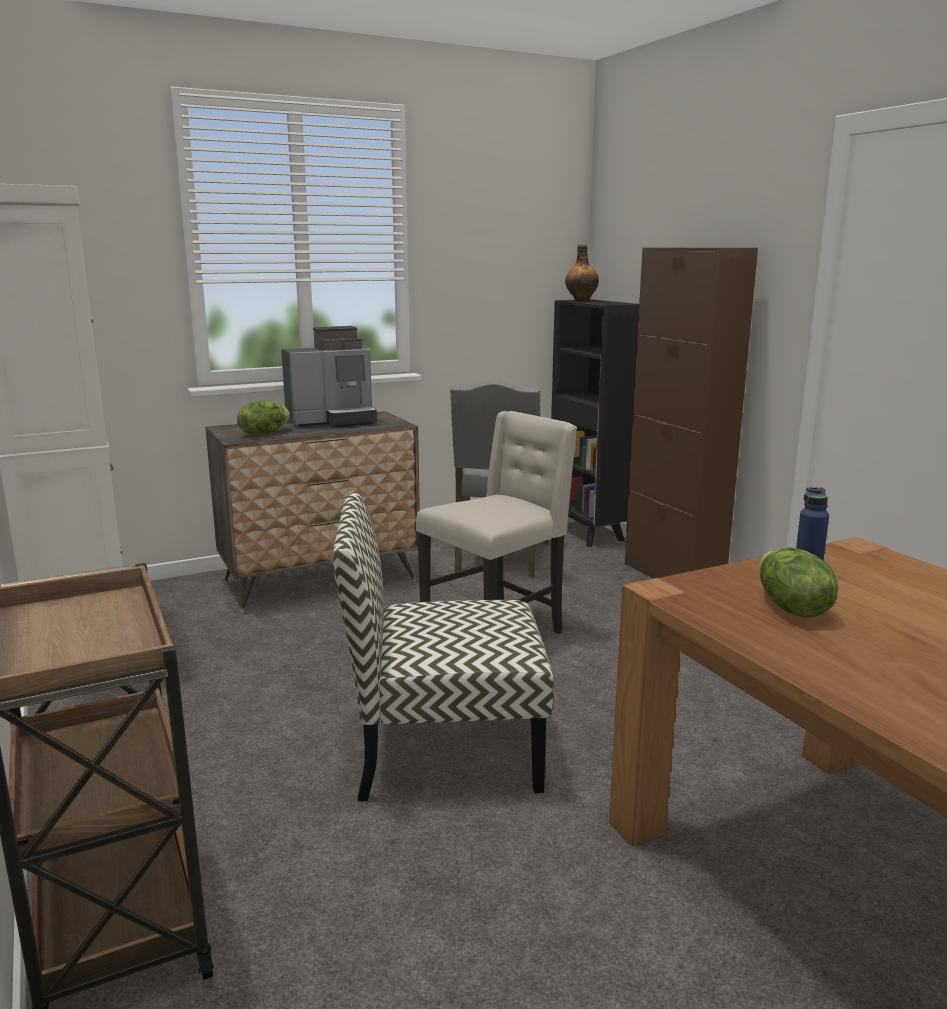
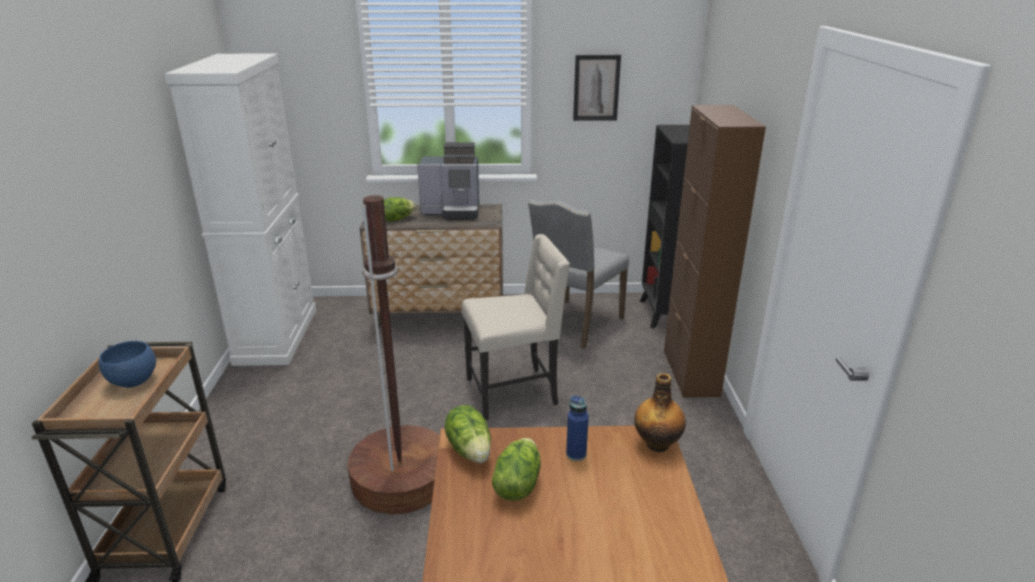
camera: 25 degrees right, 10 degrees up
chair [332,491,554,801] -> brown floor lamp [348,195,440,515]
bottle [565,245,599,301] -> bottle moved to [634,373,686,452]
none -> blue bowl [99,341,156,388]
none -> lettuce [445,405,491,463]
none -> picture [573,55,621,121]

